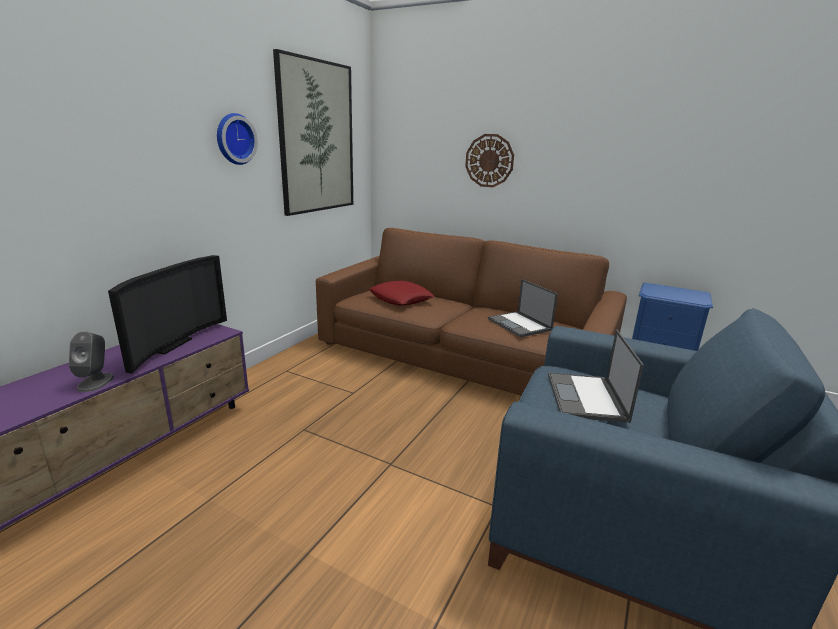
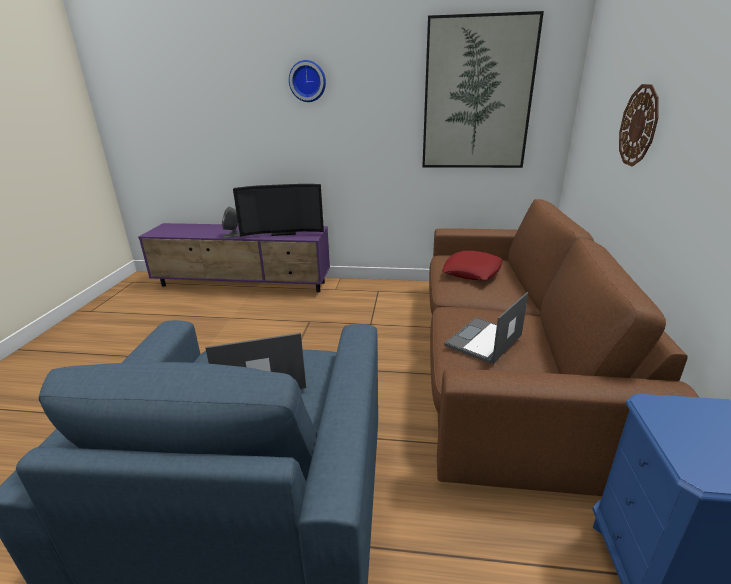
camera: 70 degrees right, 5 degrees up
wall clock [217,113,258,165] -> wall clock moved to [289,60,326,102]

